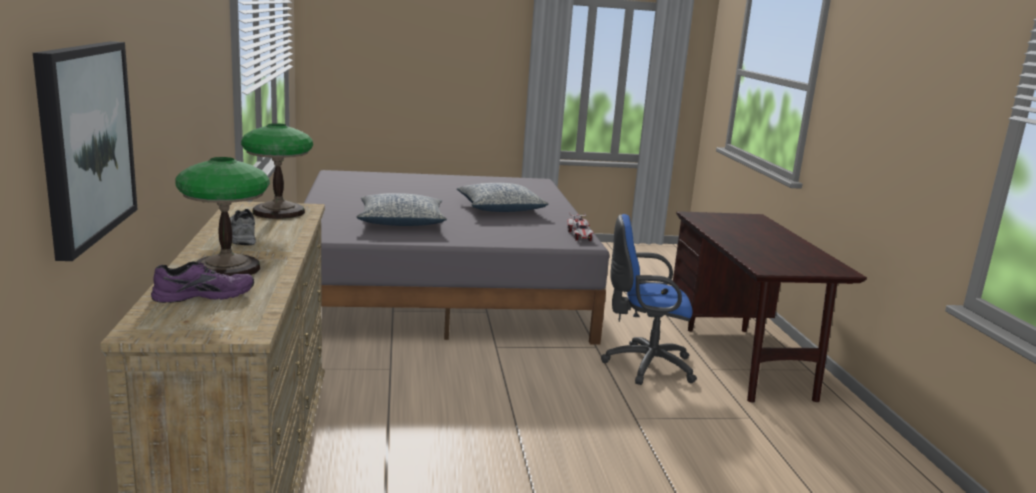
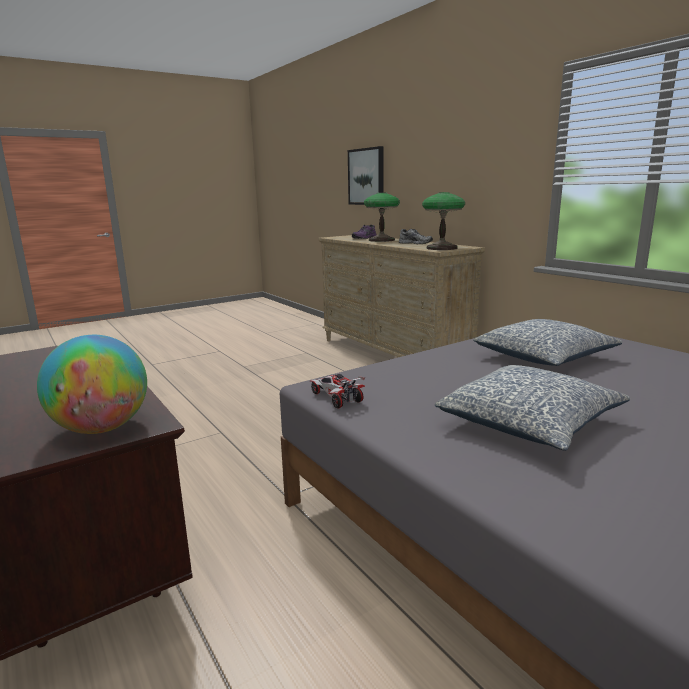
camera: 155 degrees right, 0 degrees up
blue office chair [601,214,697,385] -> none
none -> globe [37,335,147,434]

